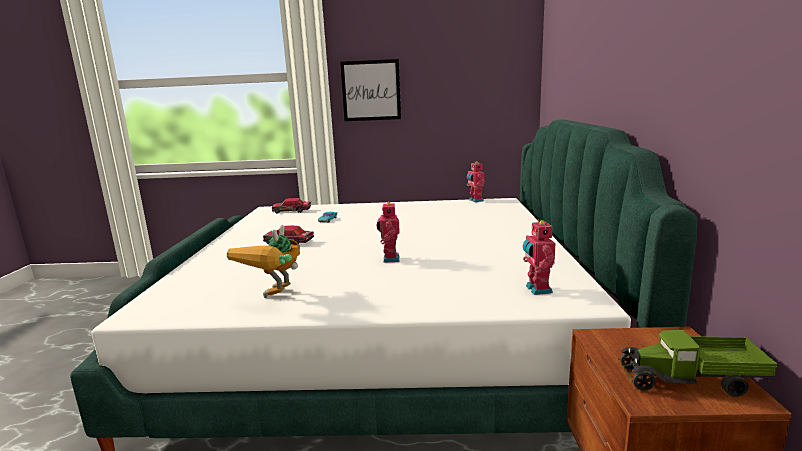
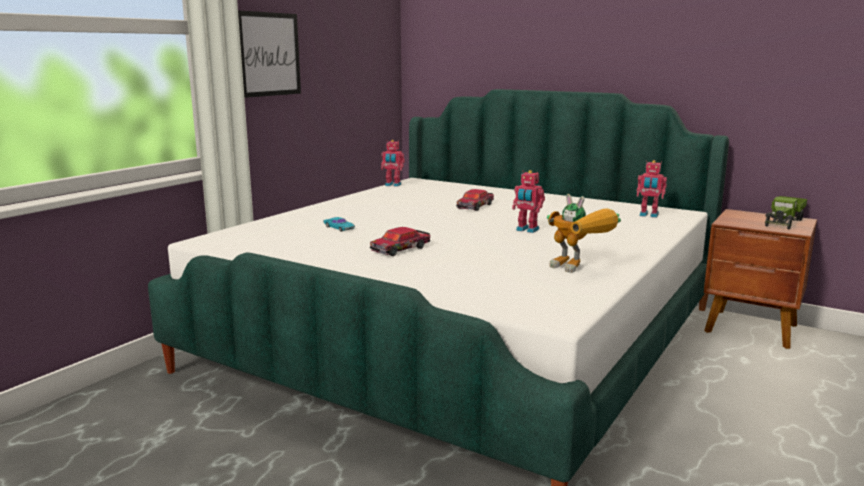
camera: 60 degrees left, 0 degrees up
toy car [272,198,311,214] -> toy car moved to [456,189,494,211]

